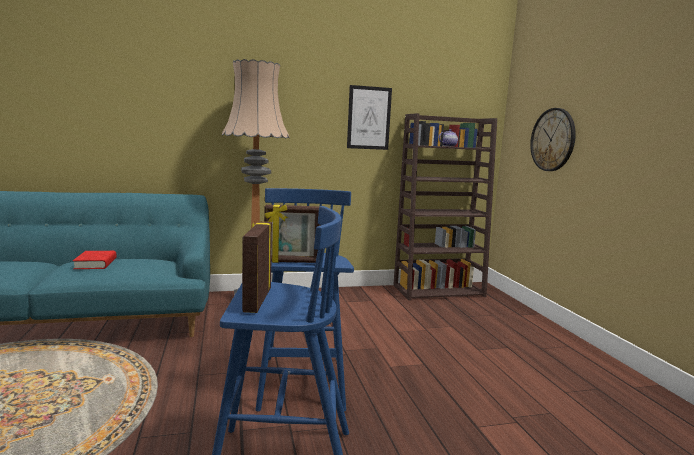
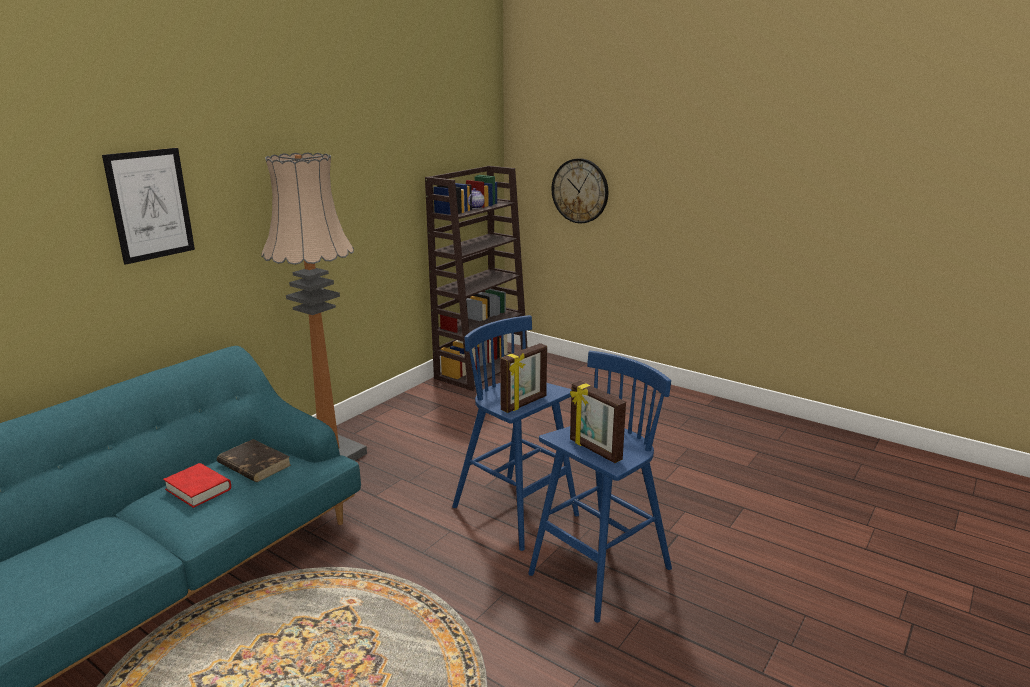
camera: 40 degrees left, 10 degrees up
picture [347,85,392,150] -> picture moved to [102,148,195,265]
none -> brown book [217,439,291,482]

